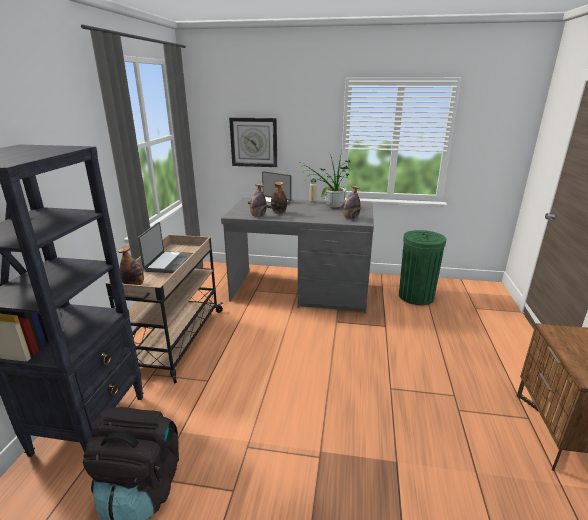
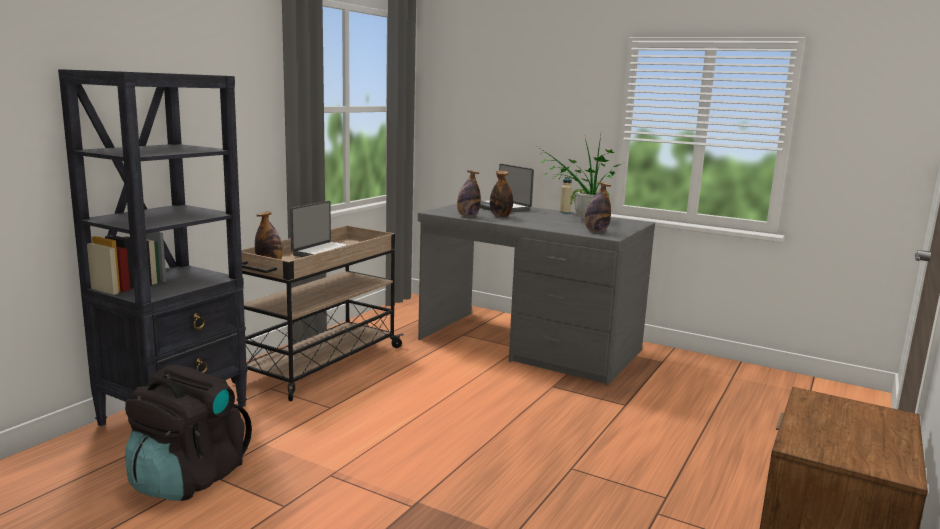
camera: 20 degrees right, 10 degrees down
wall clock [229,118,277,167] -> none
green trash can [399,230,447,305] -> none

